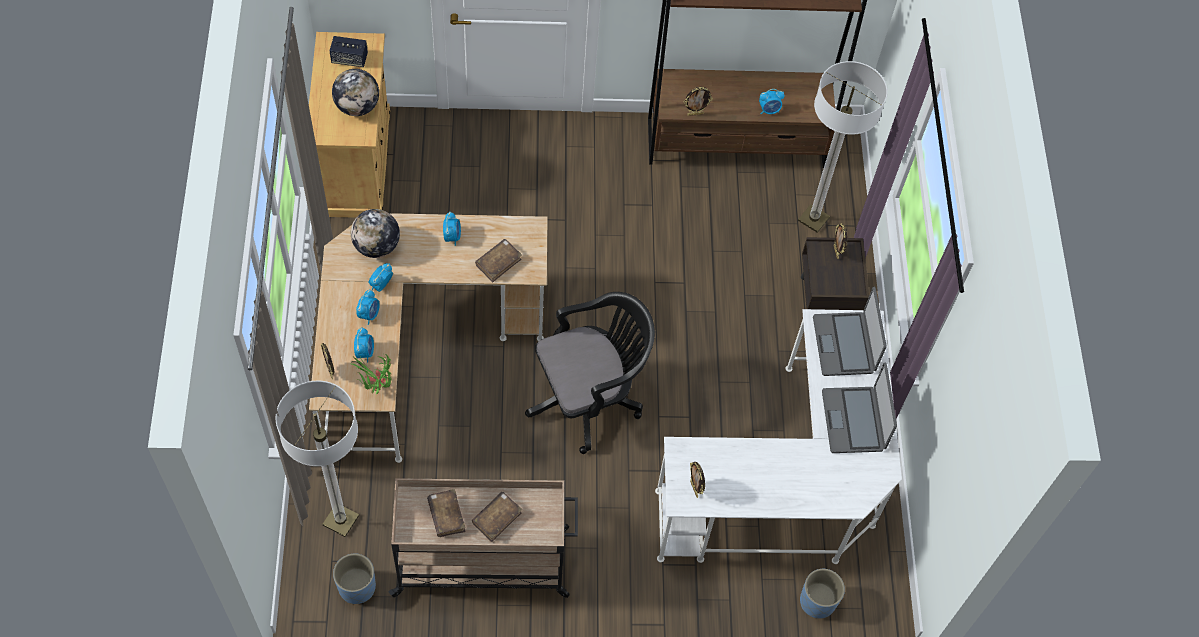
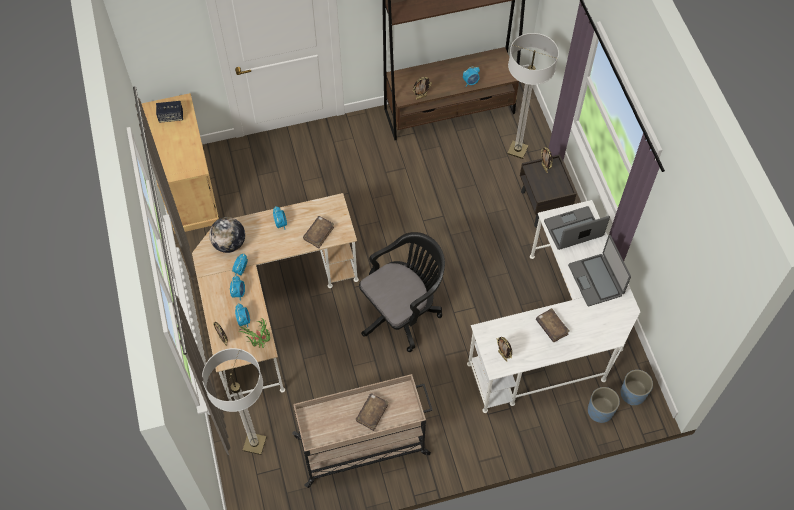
camera: 10 degrees left, 0 degrees up
globe [332,69,379,116] -> none
blue planter [333,553,376,604] -> blue planter moved to [621,370,653,406]
brown book [427,489,466,537] -> brown book moved to [536,308,570,342]
laptop [813,286,887,376] -> laptop turned 90 degrees clockwise [544,206,610,250]

